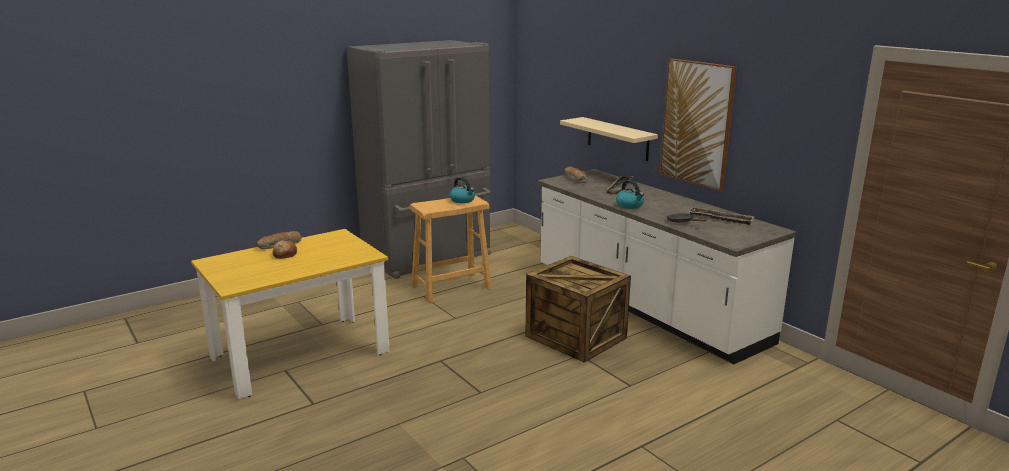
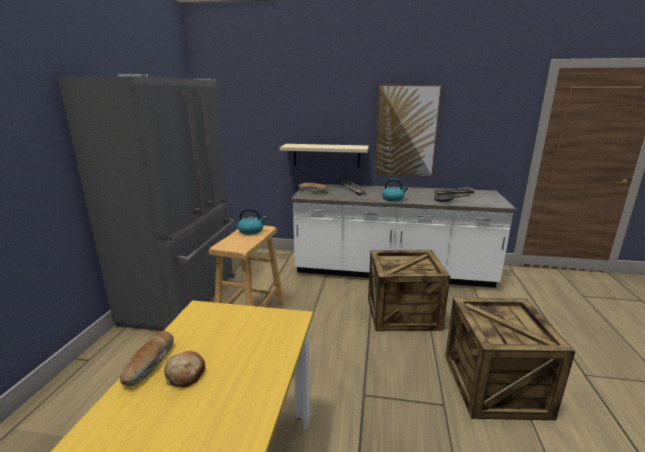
camera: 45 degrees left, 0 degrees up
none -> crate [445,298,576,420]

